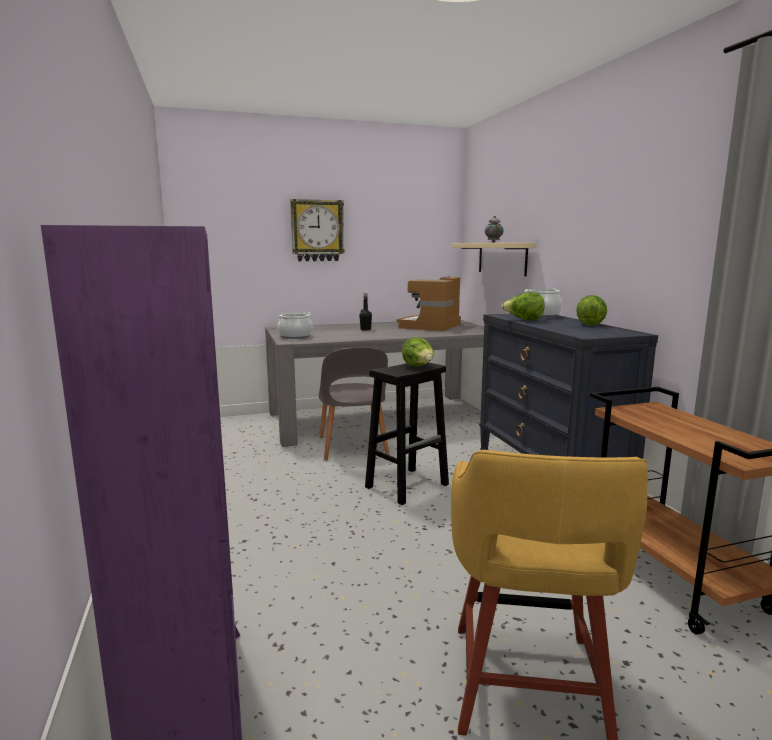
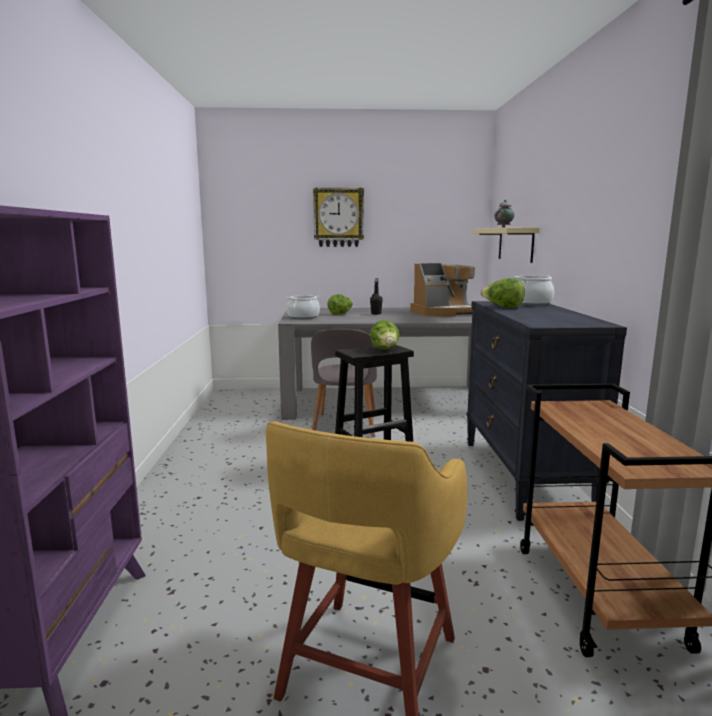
camera: 15 degrees right, 0 degrees up
coffee machine [396,276,461,331] -> coffee machine turned 150 degrees counterclockwise [410,263,475,317]
lettuce [576,295,607,325] -> lettuce moved to [327,294,353,315]

